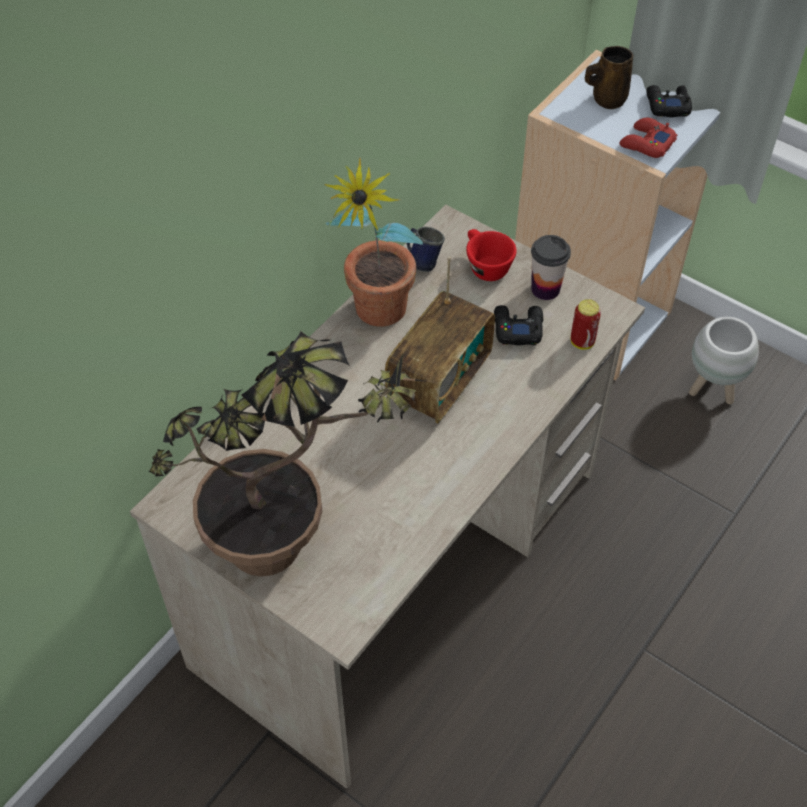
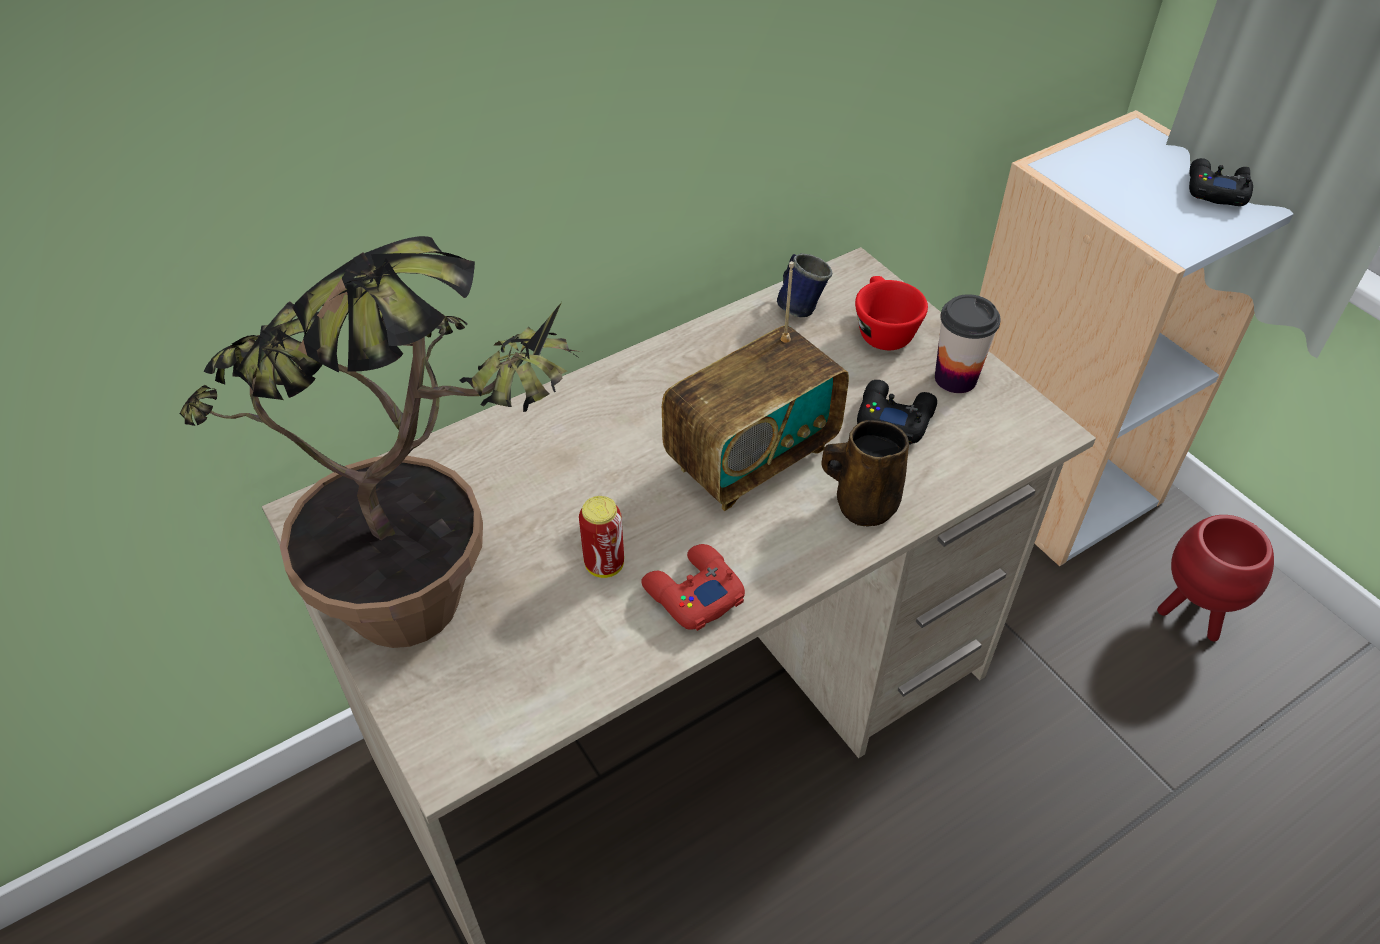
camera: 20 degrees right, 5 degrees down
potted plant [324,157,423,327] -> none
can [571,299,601,350] -> can moved to [579,496,624,578]
brown mug [585,46,633,109] -> brown mug moved to [821,420,909,526]
red game controller [619,117,677,158] -> red game controller moved to [641,544,745,631]
white planter [689,317,759,404] -> red planter [1157,515,1274,641]

